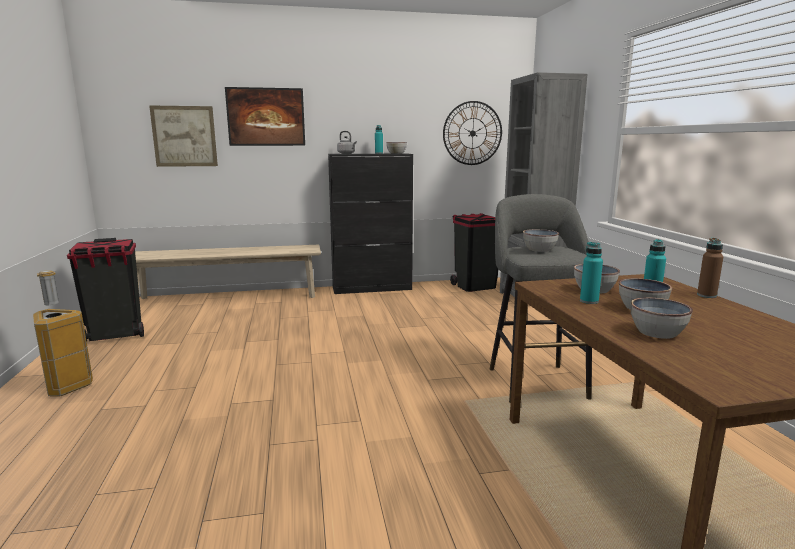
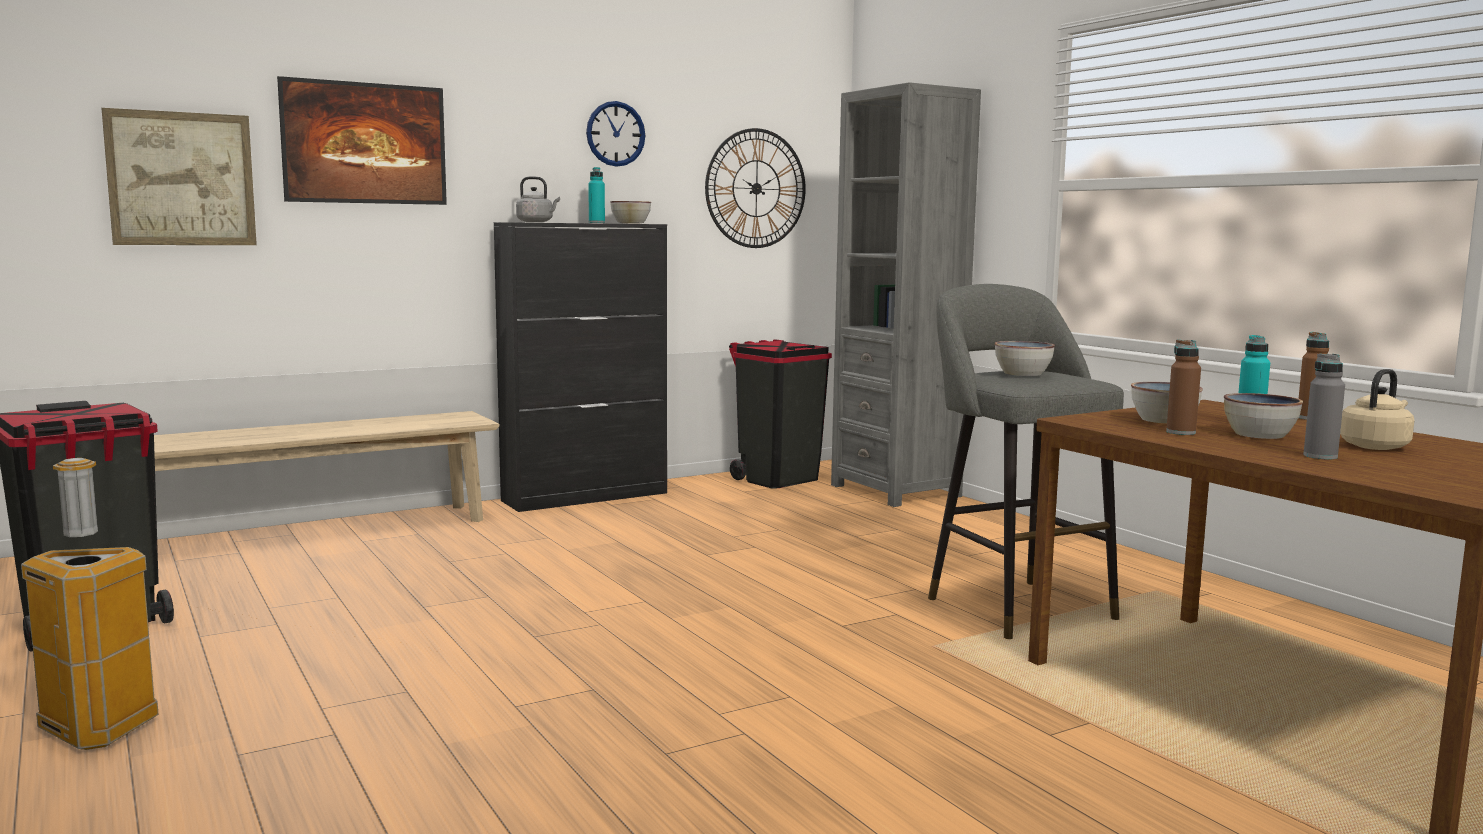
camera: 20 degrees left, 5 degrees down
turquoise bottle [580,242,603,304] -> brown bottle [1166,339,1201,435]
bowl [631,297,693,339] -> grey bottle [1303,354,1345,459]
none -> wall clock [586,101,646,167]
none -> beige kettle [1340,369,1414,450]

